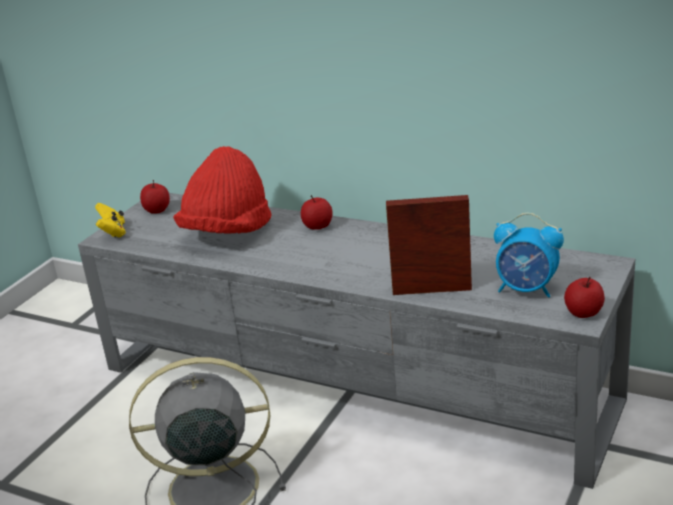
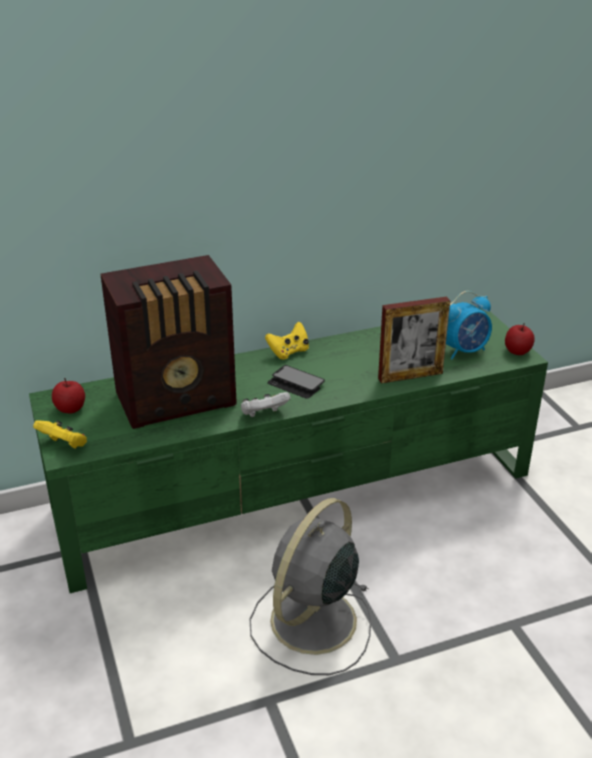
camera: 50 degrees left, 5 degrees up
grey tv stand [78,193,635,489] -> green tv stand [29,308,548,593]
red hat [173,146,272,234] -> radio [100,255,237,429]
apple [301,195,333,230] -> none
picture frame [386,195,472,295] -> picture frame turned 150 degrees counterclockwise [378,297,450,383]
none -> white game controller [241,392,290,417]
none -> yellow game controller [265,321,309,360]
none -> phone [267,365,325,399]

